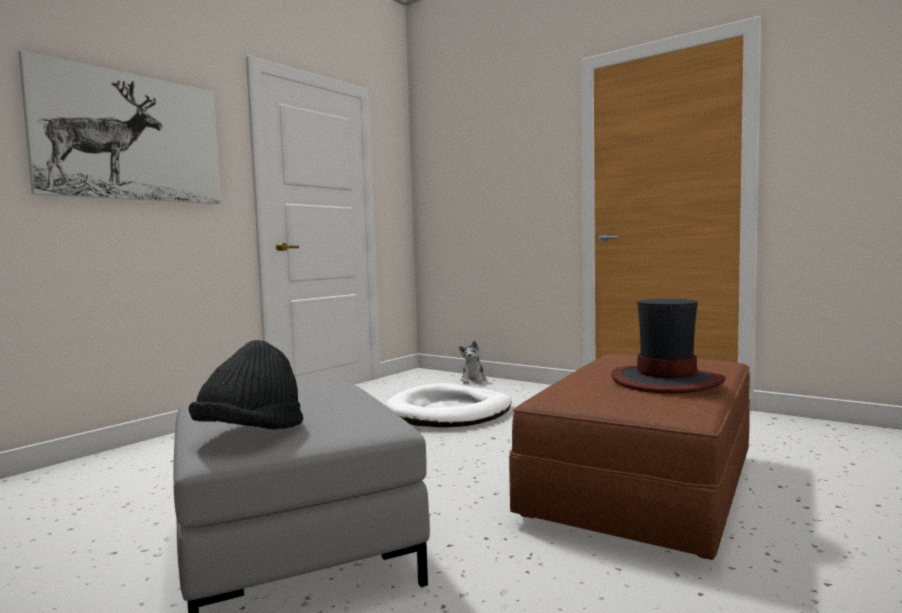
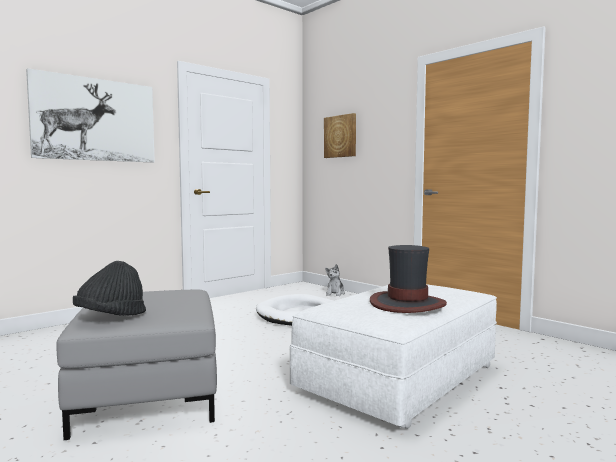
camera: 10 degrees right, 0 degrees up
brown ottoman [509,354,750,560] -> white ottoman [290,284,497,429]
none -> picture [324,113,356,158]

